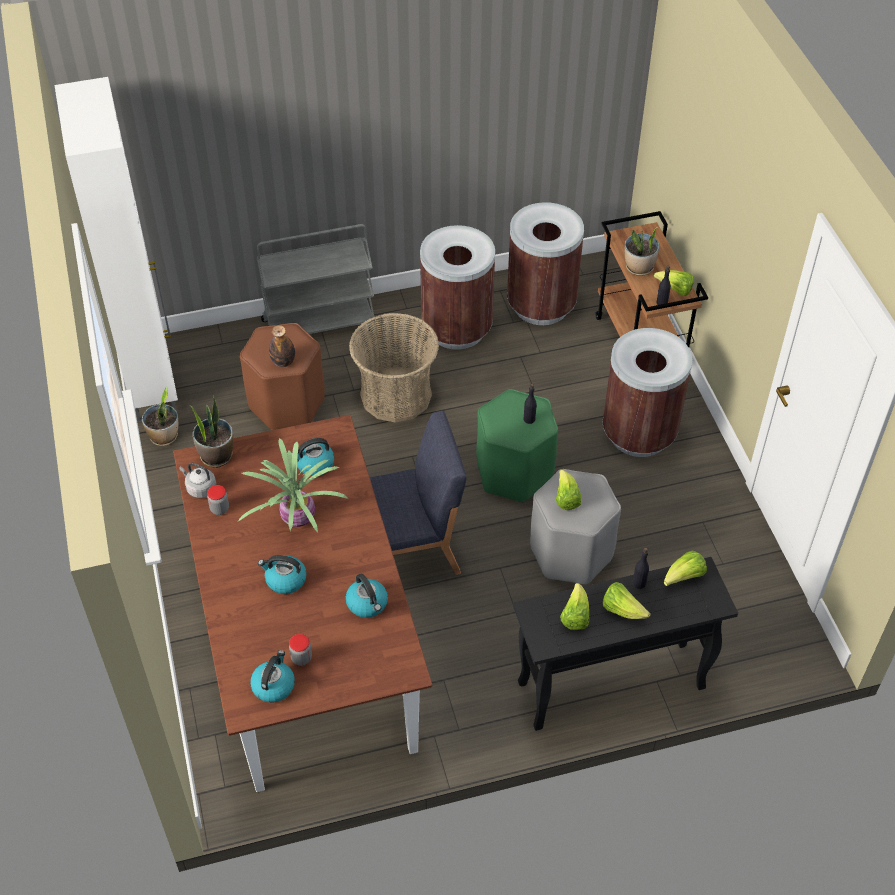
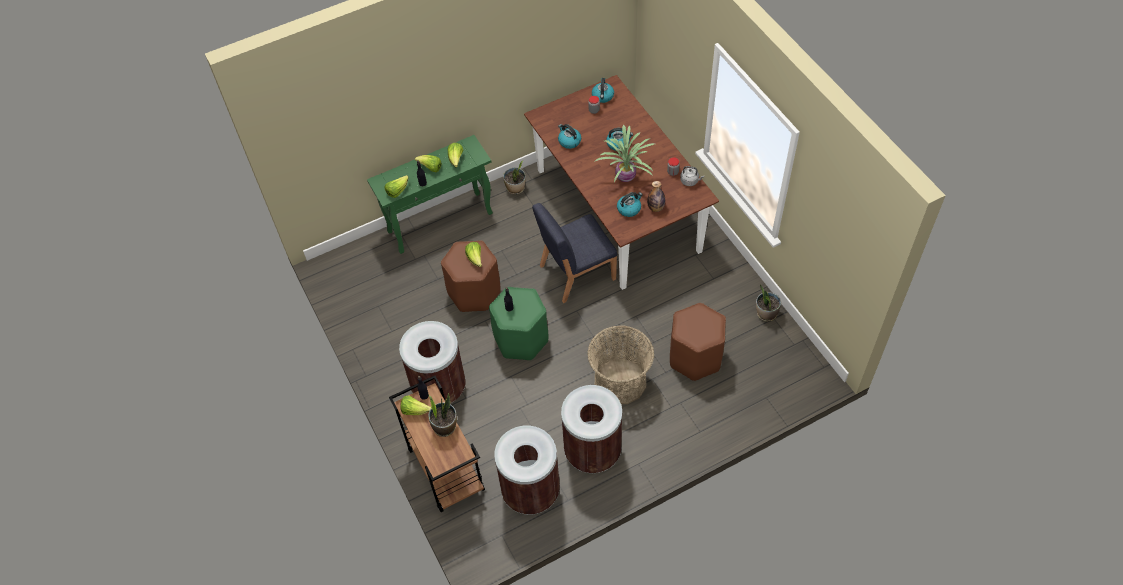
camera: 170 degrees right, 5 degrees up
white cabinet [54,77,178,421] -> none
potted plant [189,395,233,468] -> potted plant moved to [503,161,526,194]
grey cart [256,224,374,334] -> none
bottle [269,325,295,367] -> bottle moved to [647,181,665,212]
black console table [513,557,738,731] -> green console table [367,135,493,254]
grey stool [530,469,621,585] -> brown stool [441,240,501,312]

